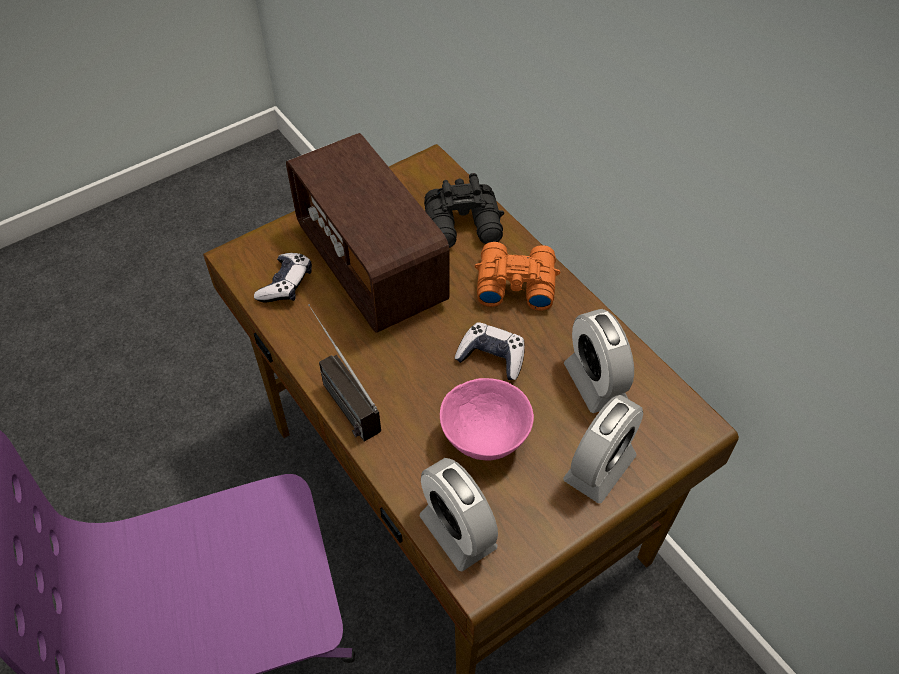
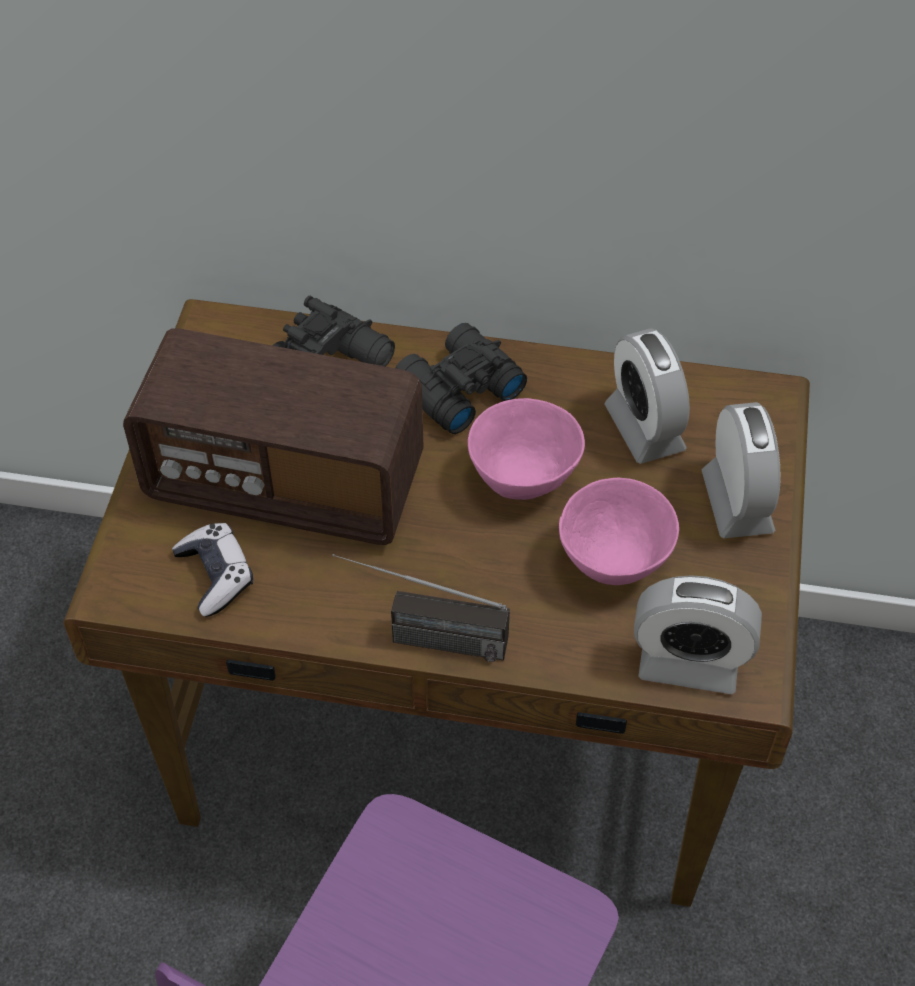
camera: 45 degrees left, 0 degrees up
game controller [455,322,525,380] -> pink bowl [468,398,585,500]
orange binoculars [475,242,560,311] -> black binoculars [395,323,527,434]
alarm clock [564,309,634,413] -> alarm clock turned 45 degrees clockwise [604,328,690,464]

